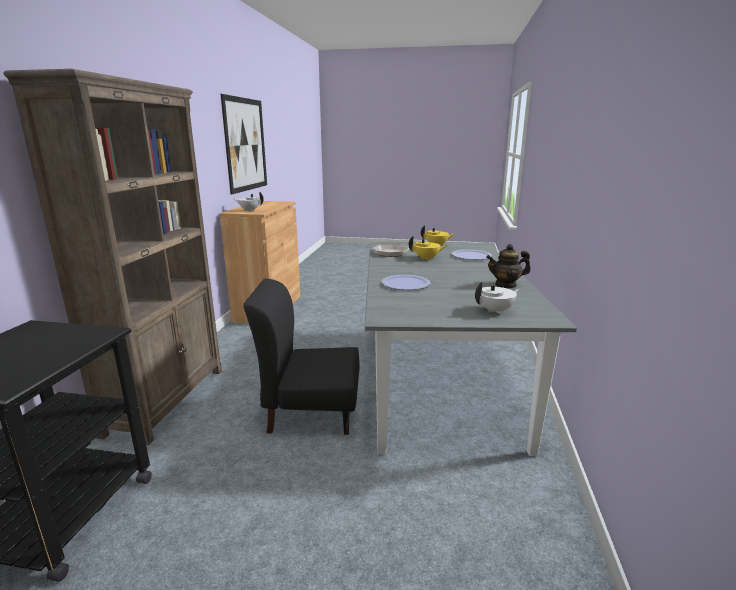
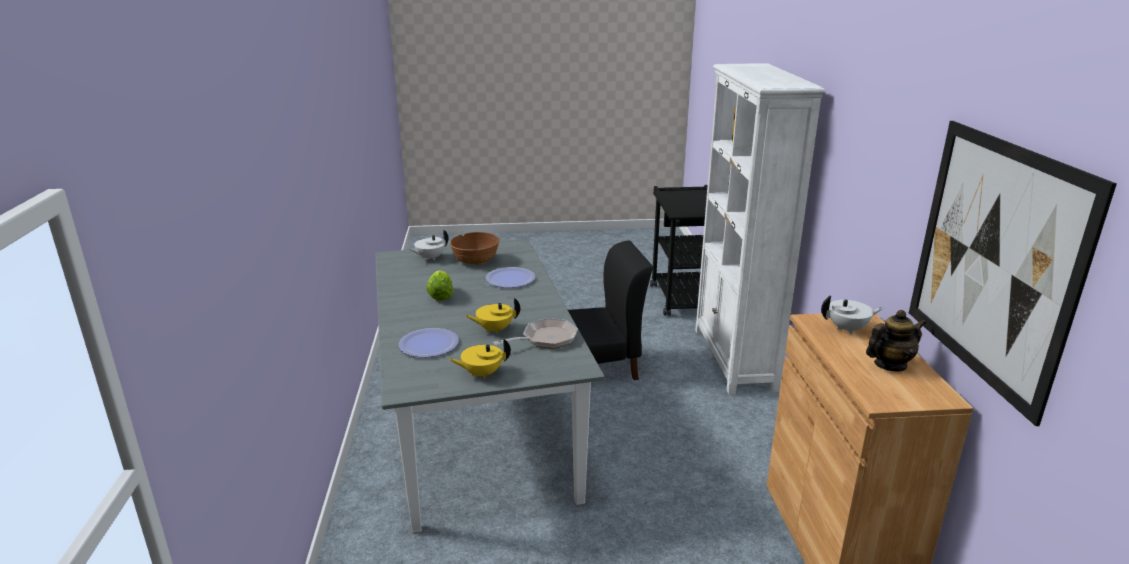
camera: 165 degrees right, 5 degrees up
brown bookcase [4,69,222,445] -> white bookcase [695,63,824,394]
teapot [486,244,531,289] -> teapot moved to [866,310,926,372]
none -> lettuce [426,270,453,301]
none -> brown bowl [450,232,500,265]

